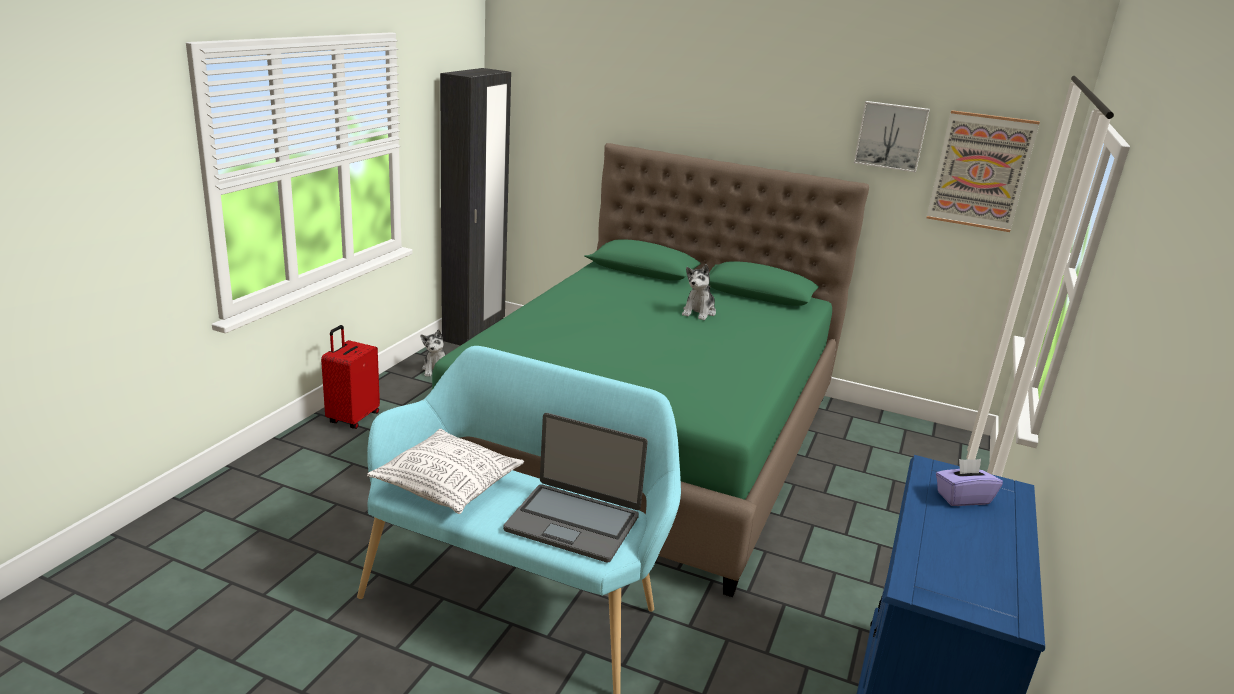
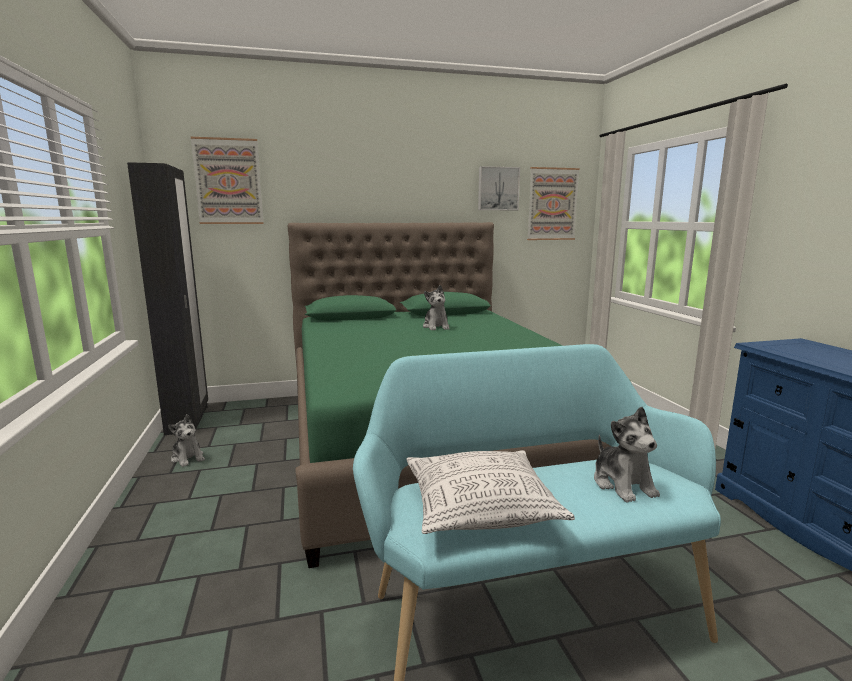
camera: 35 degrees left, 10 degrees down
red suitcase [321,325,380,429] -> none
laptop [503,413,648,563] -> plush toy [594,407,660,503]
purple tissue box [936,459,1003,506] -> none
none -> picture [191,137,264,224]

